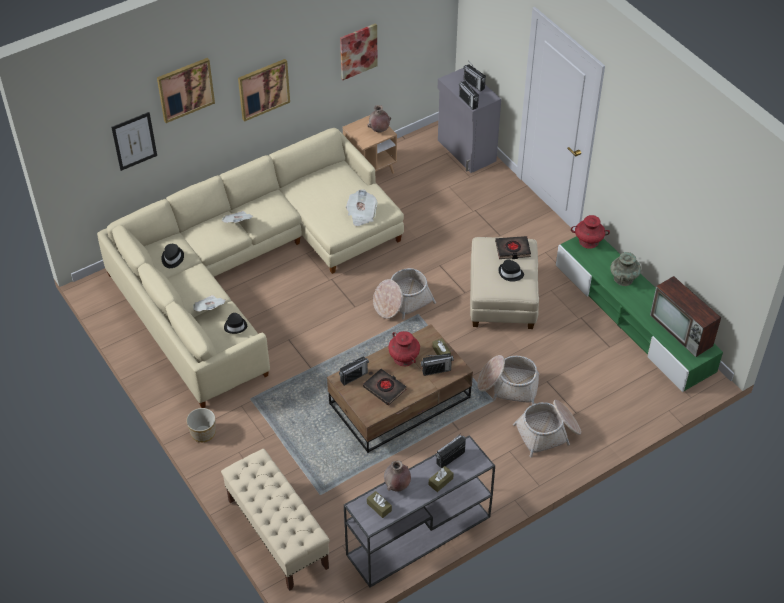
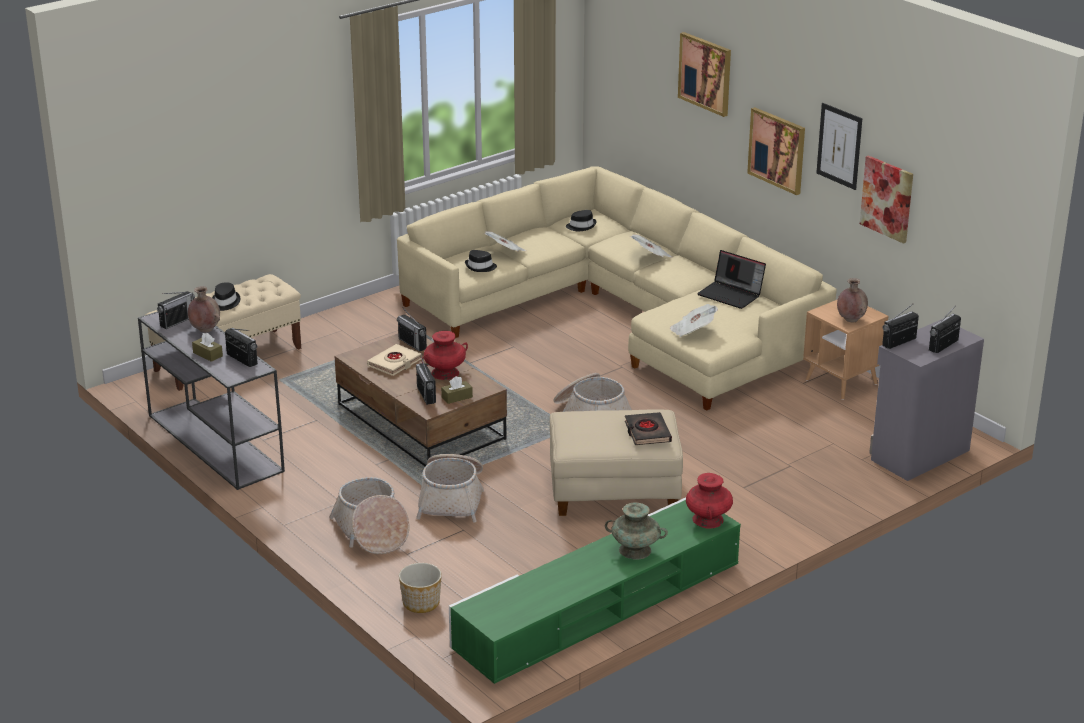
camera: 85 degrees right, 20 degrees down
picture [111,112,157,171] -> picture moved to [816,103,862,190]
planter [186,408,216,442] -> planter moved to [399,563,442,613]
black book [363,369,407,406] -> beige book [367,344,421,376]
brown tissue box [367,491,392,518] -> radio [157,291,195,329]
black hat [498,259,524,282] -> black hat moved to [212,282,240,311]
television [650,276,721,357] -> none
none -> laptop [697,250,766,309]

